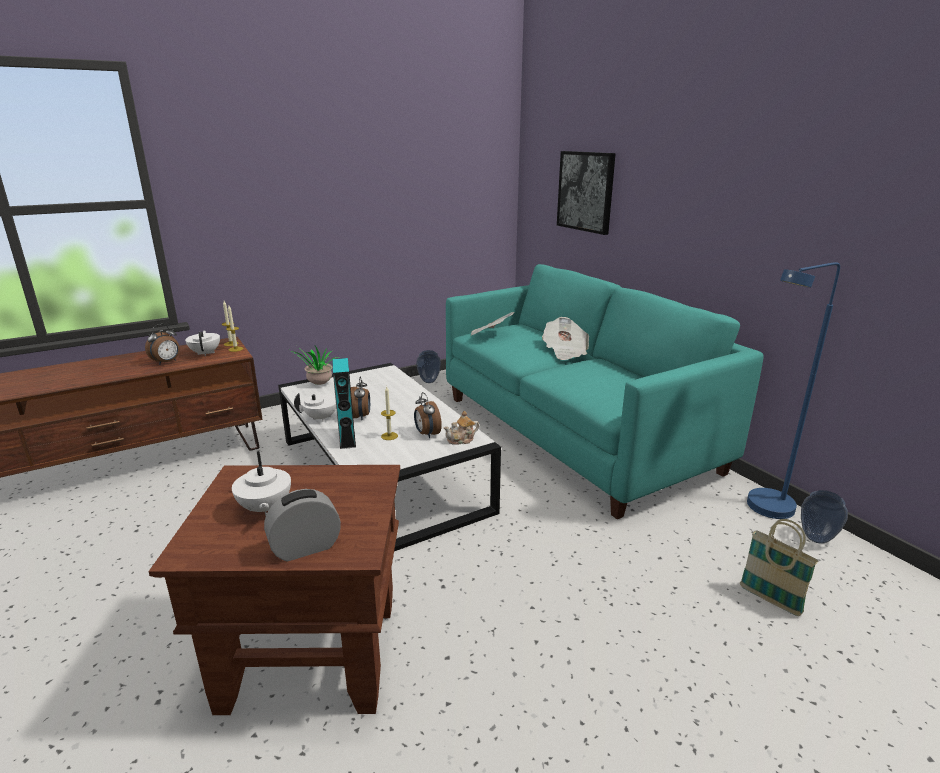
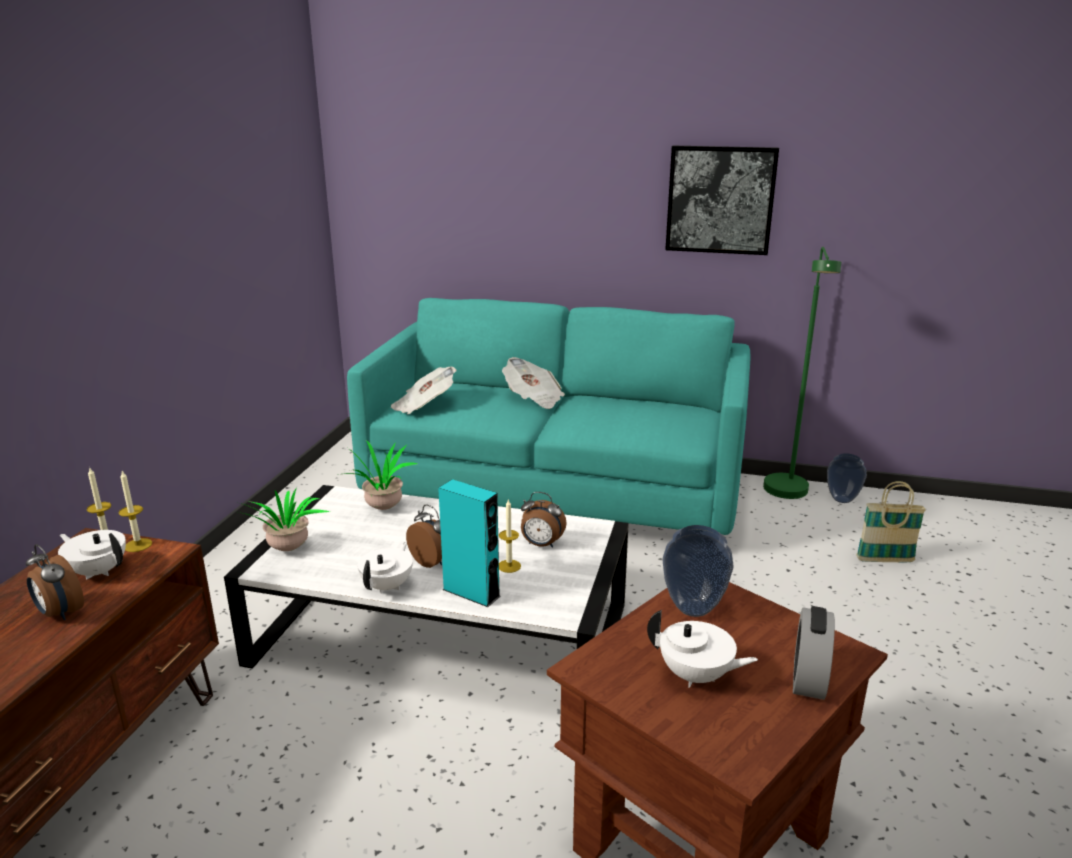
camera: 45 degrees left, 0 degrees up
alarm clock [145,324,180,365] -> alarm clock turned 135 degrees clockwise [26,544,84,620]
vase [416,350,441,383] -> vase moved to [663,525,734,617]
teapot [444,411,479,445] -> none
picture [557,151,616,235] -> picture moved to [665,146,779,255]
blue floor lamp [747,262,840,519] -> green floor lamp [763,247,841,499]
none -> potted plant [338,441,418,510]

